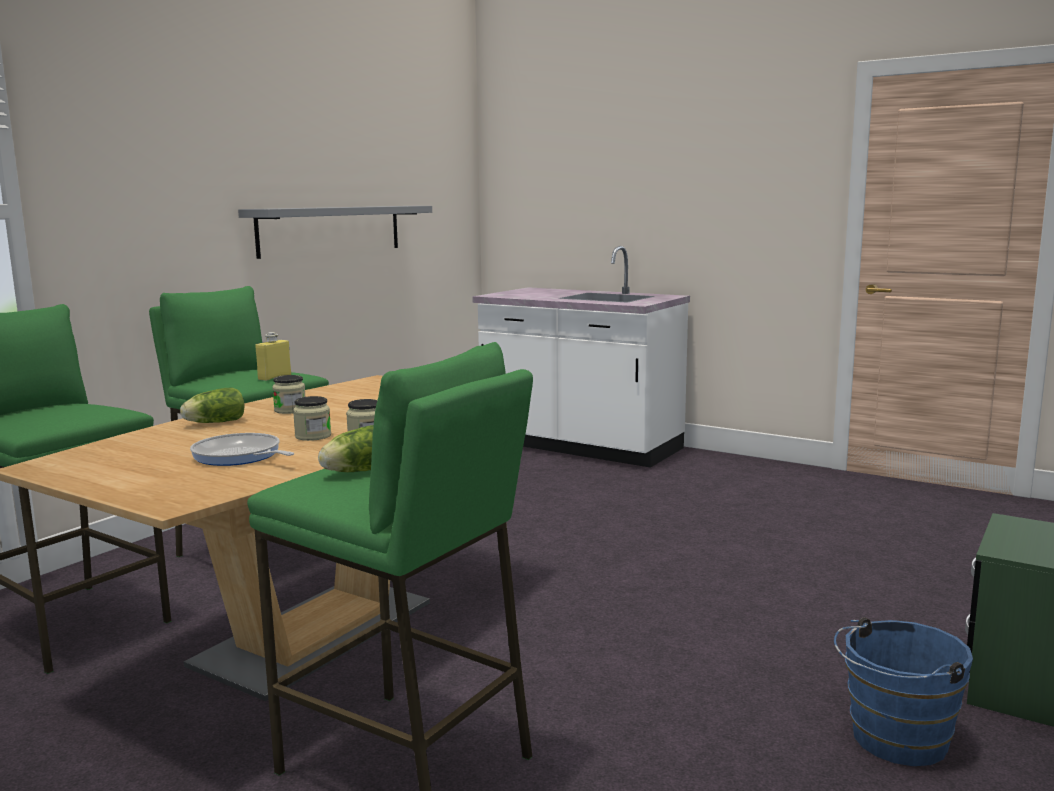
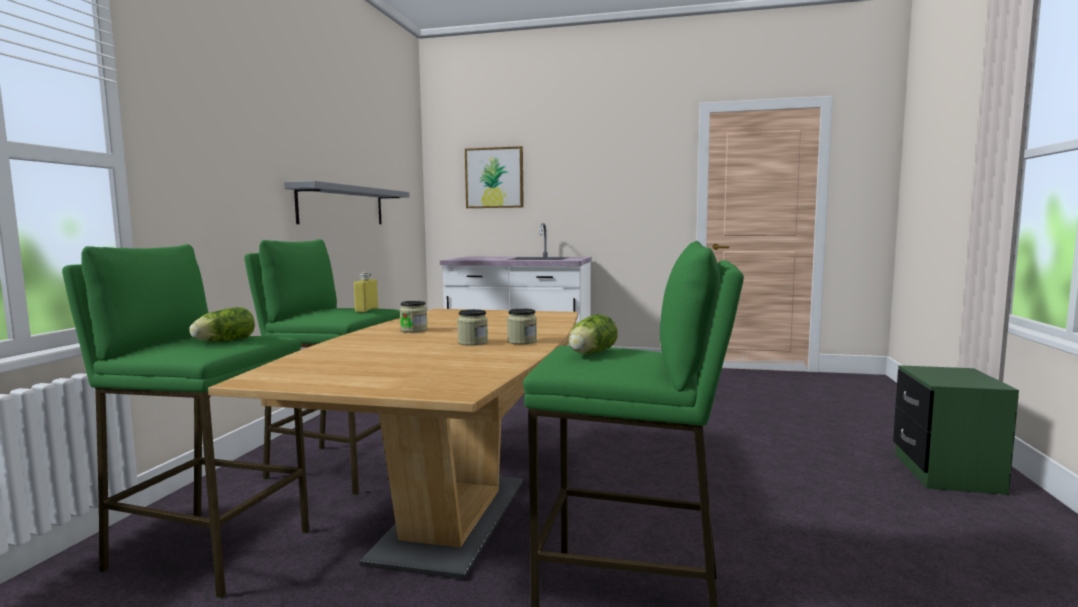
camera: 20 degrees left, 5 degrees down
lettuce [180,387,245,423] -> lettuce moved to [189,307,255,342]
frying pan [190,433,294,466] -> none
blue bucket [834,617,973,766] -> none
none -> picture [465,146,524,208]

